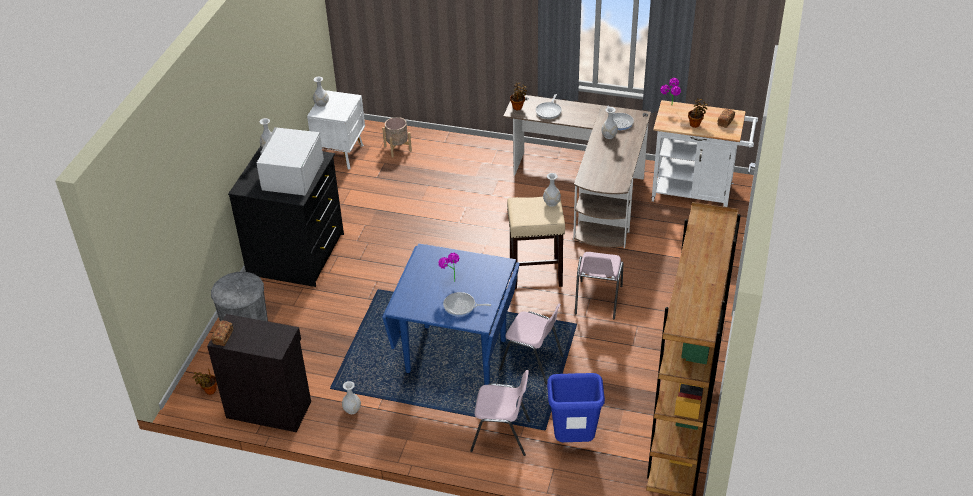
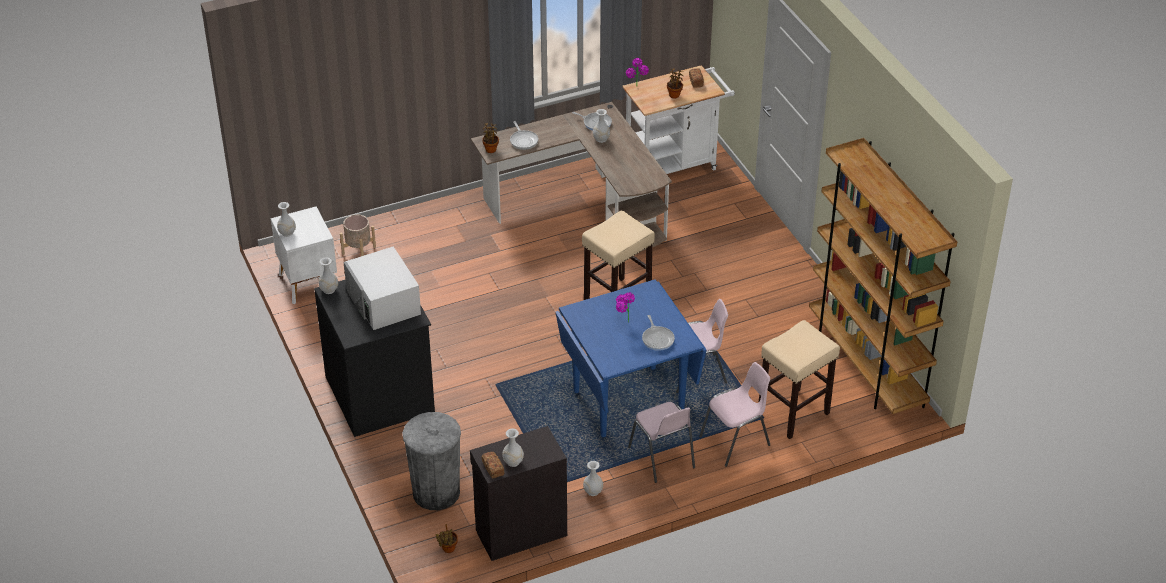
camera: 40 degrees left, 0 degrees up
frying pan [443,292,491,316] -> frying pan turned 75 degrees counterclockwise [642,315,675,351]
white vase [543,173,561,207] -> white vase moved to [502,429,524,467]
blue trash can [547,373,605,442] -> beige stool [758,320,840,439]
pink chair [575,252,623,319] -> pink chair moved to [628,402,695,483]

